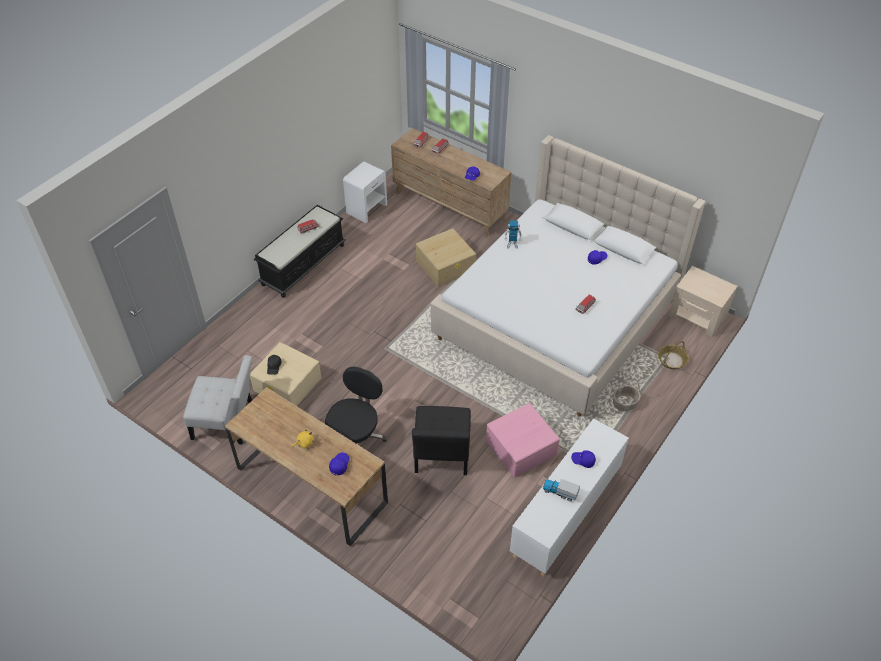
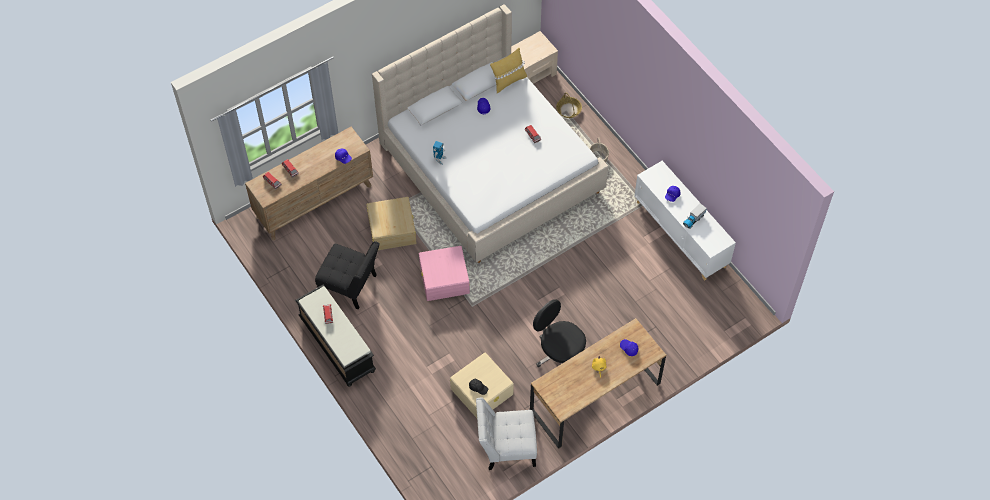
camera: 70 degrees left, 10 degrees up
white chair [183,355,252,445] -> white chair turned 120 degrees counterclockwise [476,397,537,470]
white nightstand [343,162,387,223] -> none
black chair [412,406,471,475] -> black chair moved to [315,241,380,309]
pink storage box [486,403,560,478] -> pink storage box moved to [419,246,470,301]
none -> yellow pillow [490,48,527,93]

